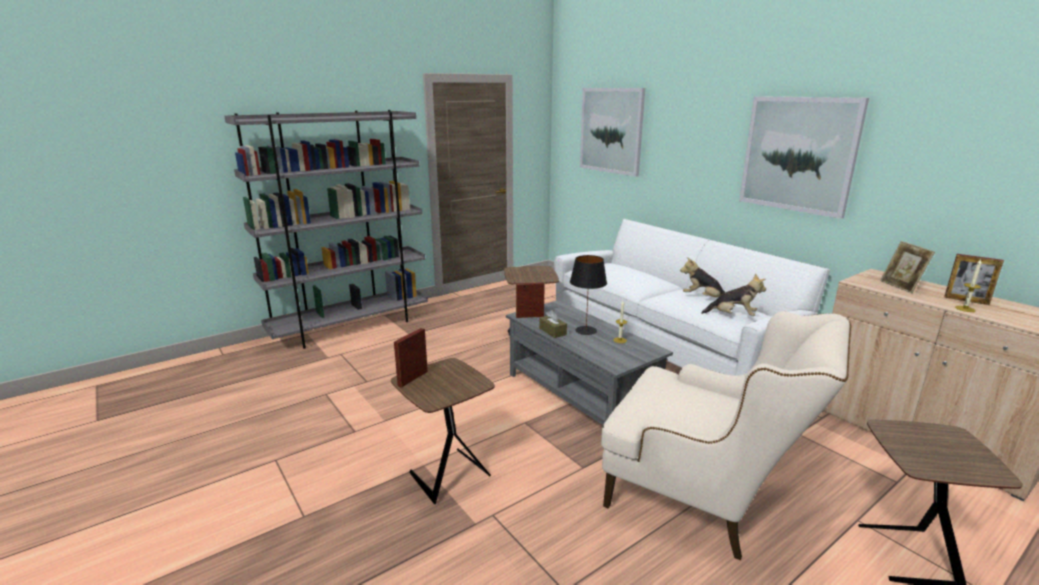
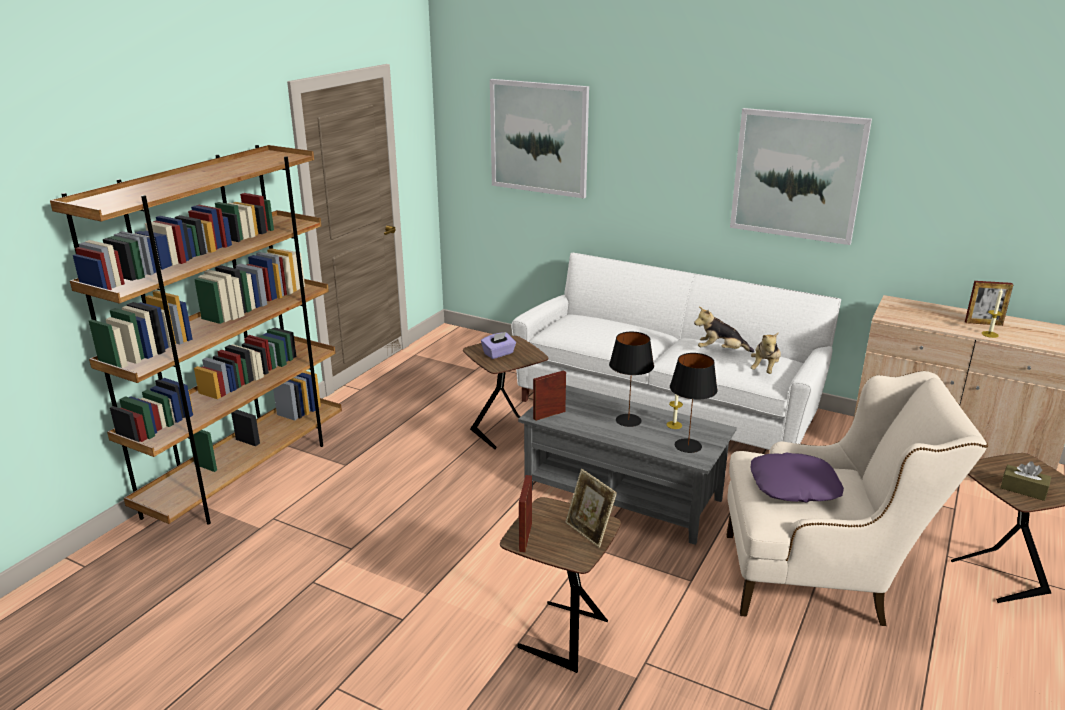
camera: 25 degrees left, 5 degrees up
grey bookcase [225,110,428,349] -> brown bookcase [50,145,342,525]
brown tissue box [539,310,567,338] -> brown tissue box moved to [1001,461,1051,501]
plush toy [701,273,766,316] -> plush toy turned 120 degrees clockwise [751,332,781,374]
picture frame [880,241,935,293] -> picture frame moved to [565,469,617,548]
none -> purple tissue box [481,332,516,359]
none -> black table lamp [670,353,718,453]
none -> purple pillow [751,453,844,503]

